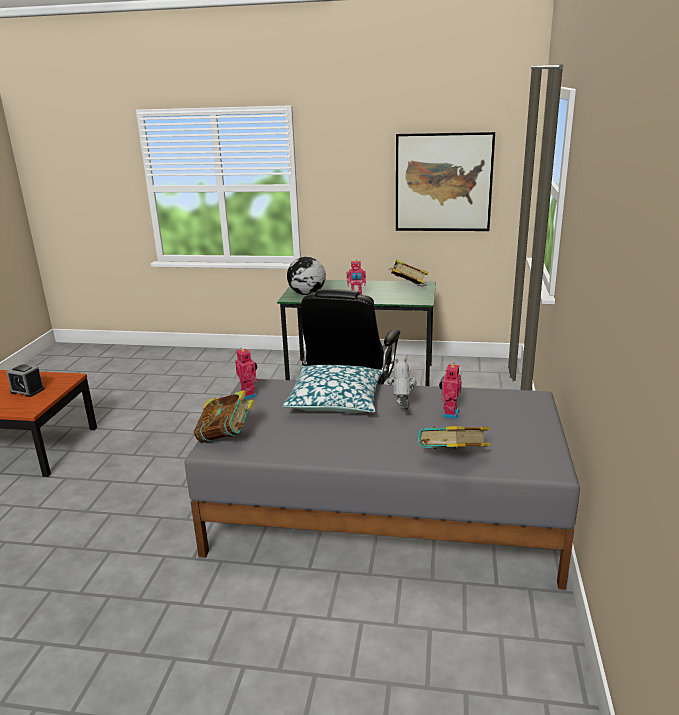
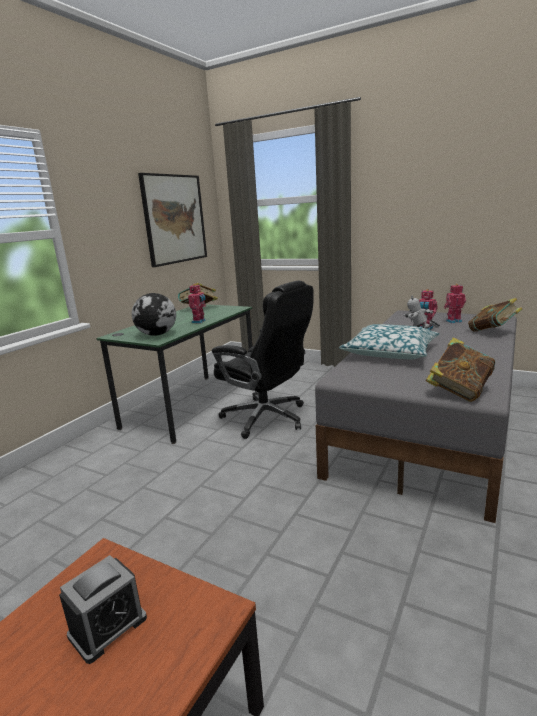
camera: 70 degrees left, 5 degrees down
toy robot [235,349,258,400] -> toy robot moved to [444,284,466,323]

